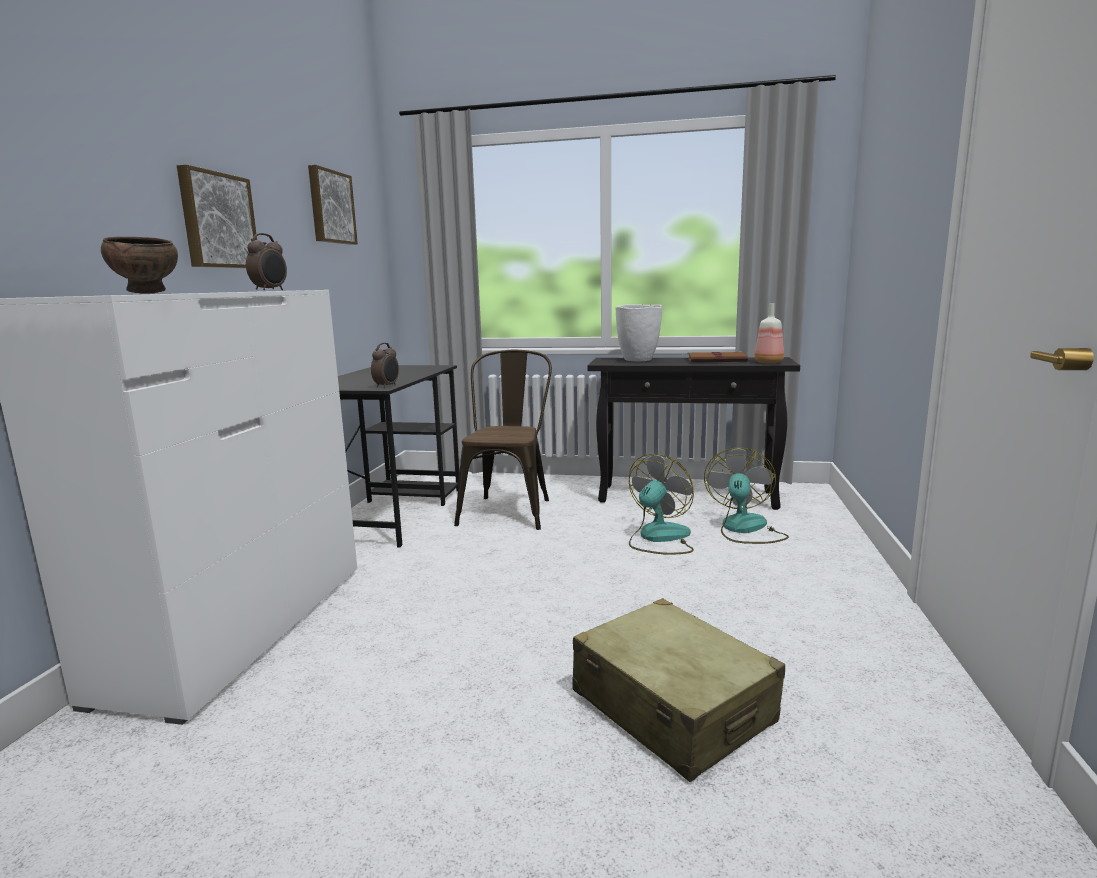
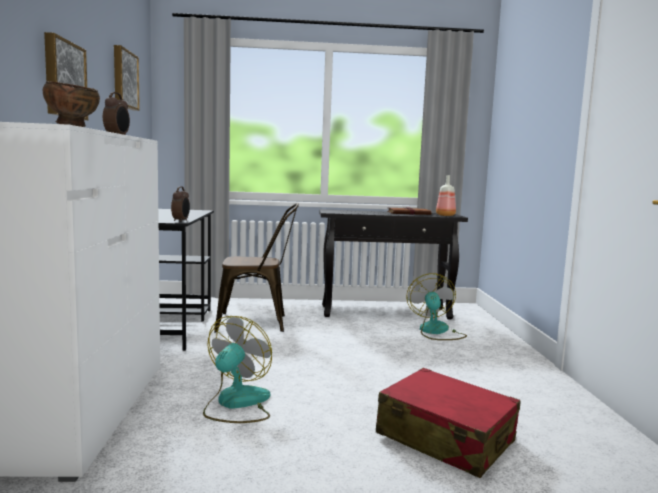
camera: 15 degrees left, 5 degrees down
brown chair [454,350,552,530] -> brown chair turned 90 degrees clockwise [214,203,299,333]
beige suitcase [572,598,785,782] -> red suitcase [376,368,521,478]
white vase [616,304,662,361] -> none
fan [629,454,694,555] -> fan moved to [203,316,272,423]

